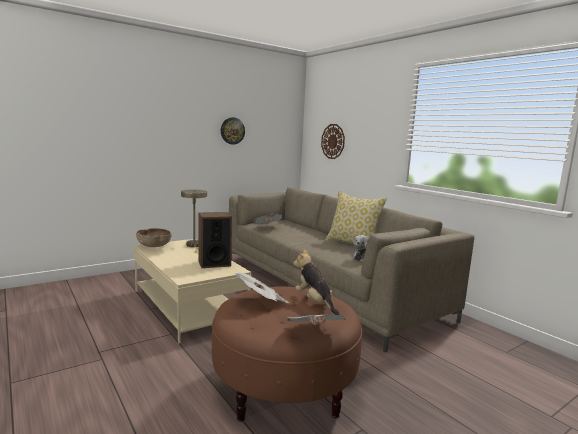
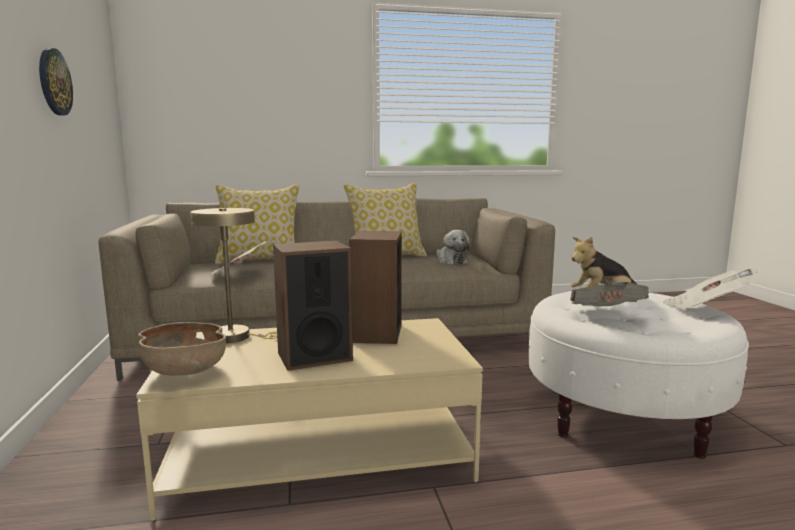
camera: 65 degrees left, 0 degrees up
brown ottoman [212,286,362,422] -> white ottoman [529,291,749,459]
wall clock [321,124,345,159] -> none
none -> pillow [215,184,300,265]
none -> speaker [273,240,353,371]

